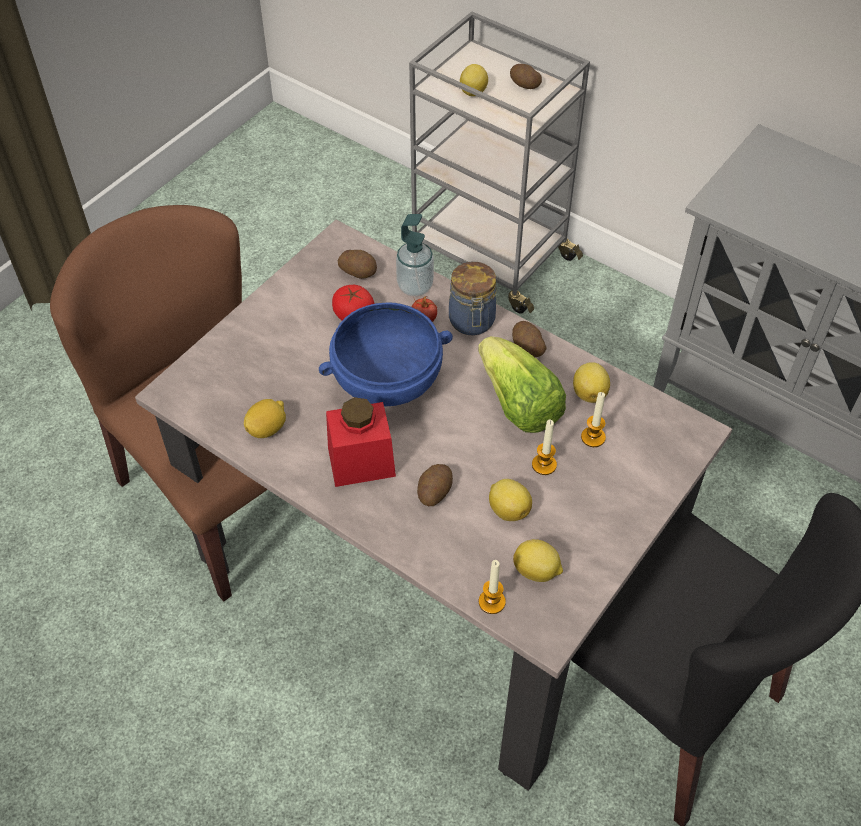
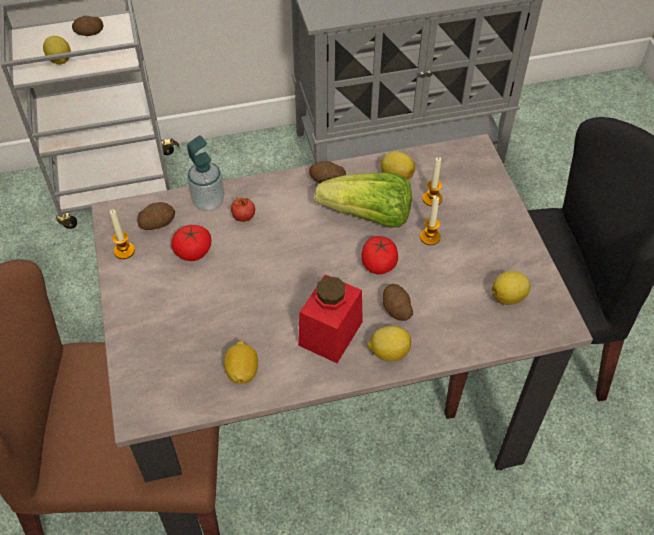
camera: 50 degrees left, 0 degrees up
blue bowl [319,303,453,406] -> none
jar [449,262,496,335] -> none
candle [479,560,506,614] -> candle moved to [109,210,135,259]
lemon [489,479,532,521] -> lemon moved to [367,326,411,362]
none -> tomato [361,236,398,274]

